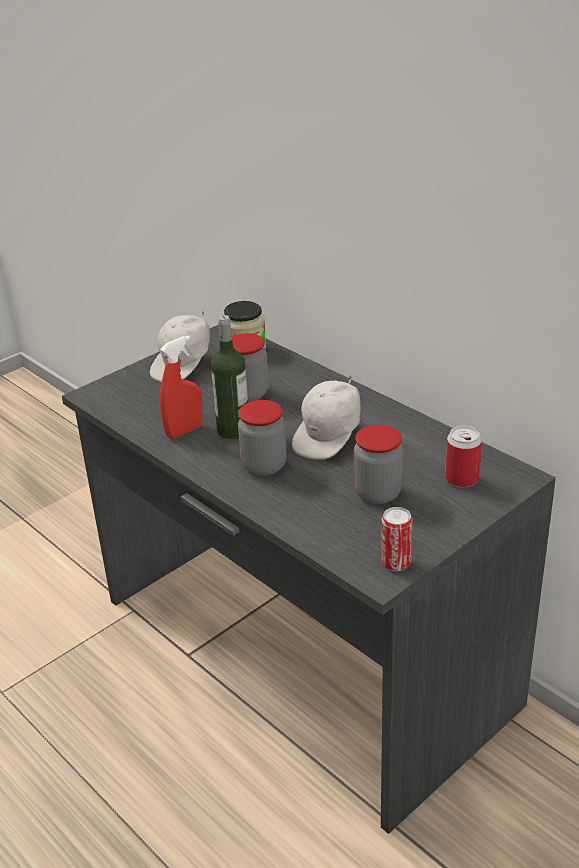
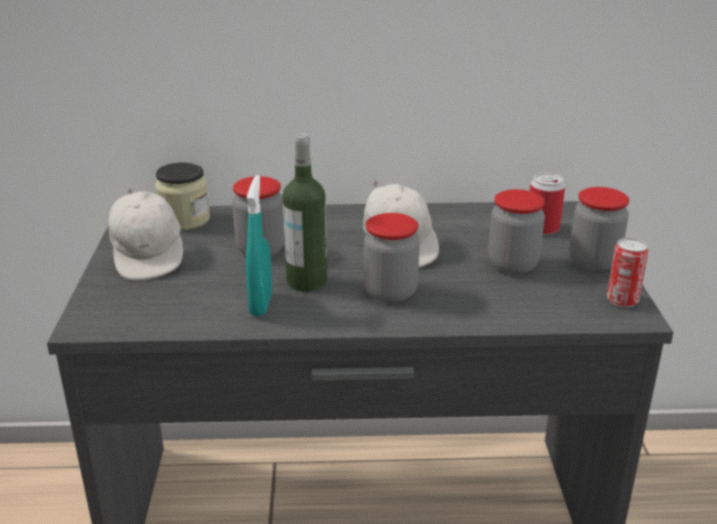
camera: 50 degrees left, 5 degrees down
red spray bottle [160,335,202,438] -> turquoise spray bottle [246,175,272,316]
none -> jar [570,187,629,272]

